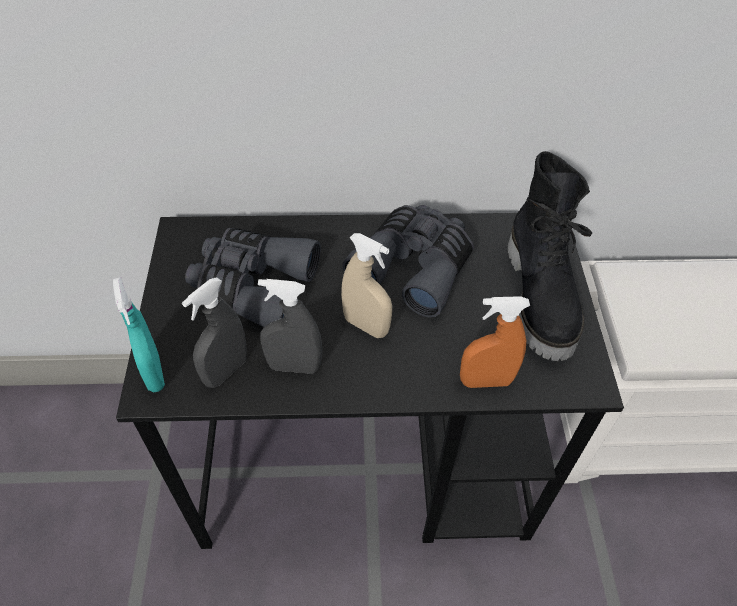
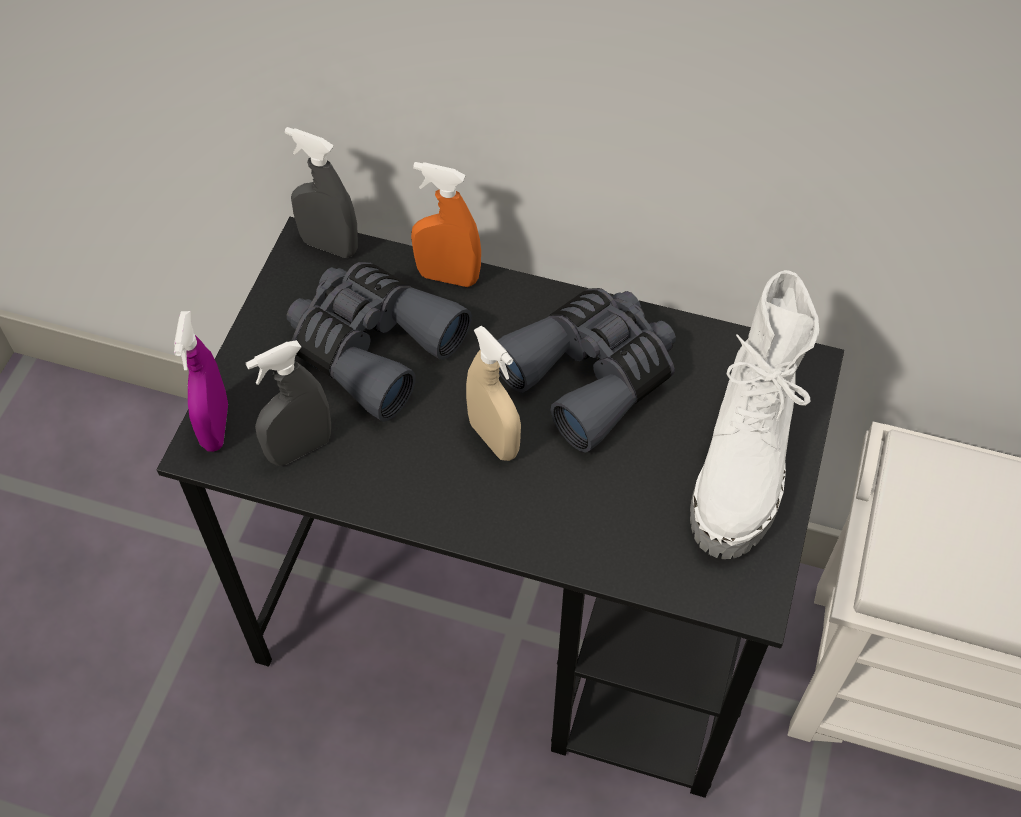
camera: 20 degrees right, 5 degrees up
turquoise spray bottle [113,277,165,392] -> purple spray bottle [174,311,228,452]
grey spray bottle [258,279,322,374] -> grey spray bottle moved to [285,127,358,258]
orange spray bottle [460,296,530,388] -> orange spray bottle moved to [411,162,481,287]
black boot [507,151,592,361] -> white boot [690,270,819,559]

